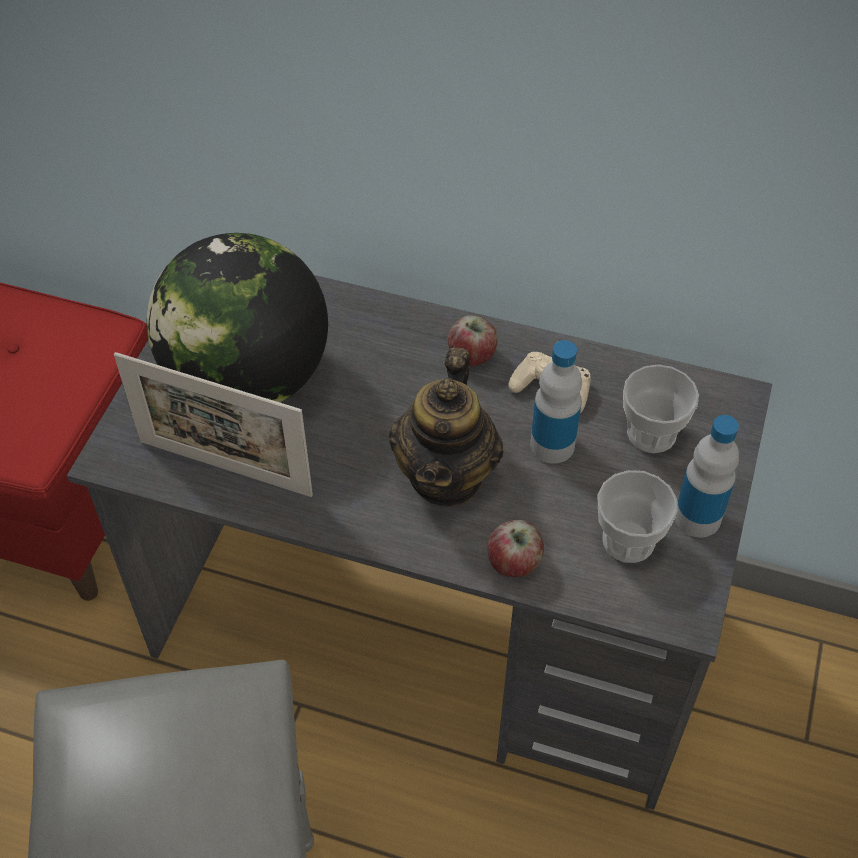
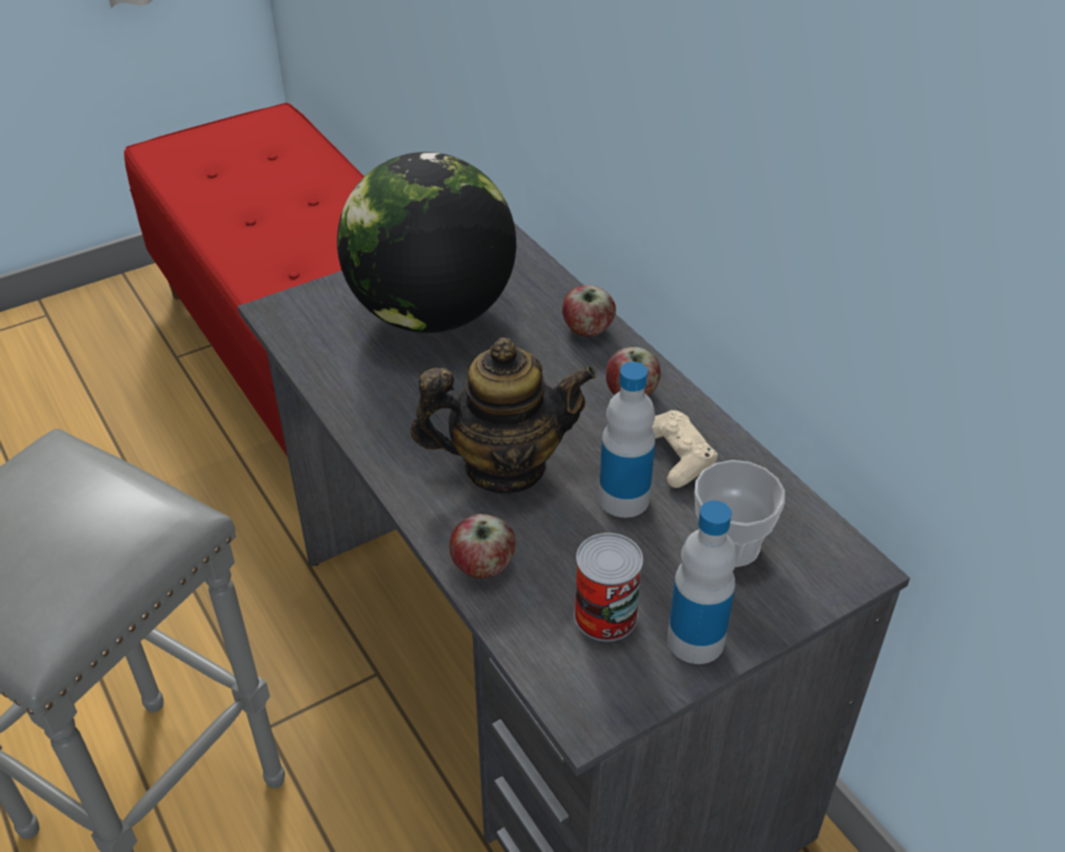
camera: 40 degrees right, 10 degrees down
picture frame [114,352,313,497] -> none
teapot [389,347,504,507] -> teapot turned 150 degrees counterclockwise [410,338,596,494]
cup [598,470,678,563] -> can [574,533,643,641]
none -> apple [562,285,616,337]

